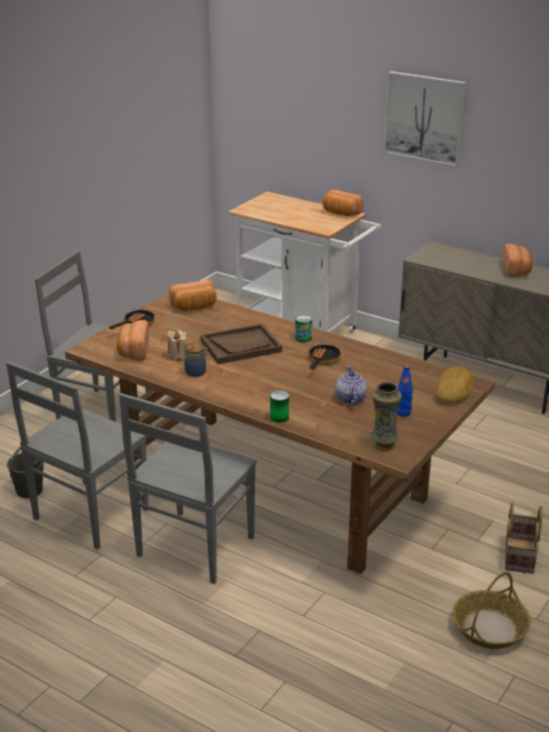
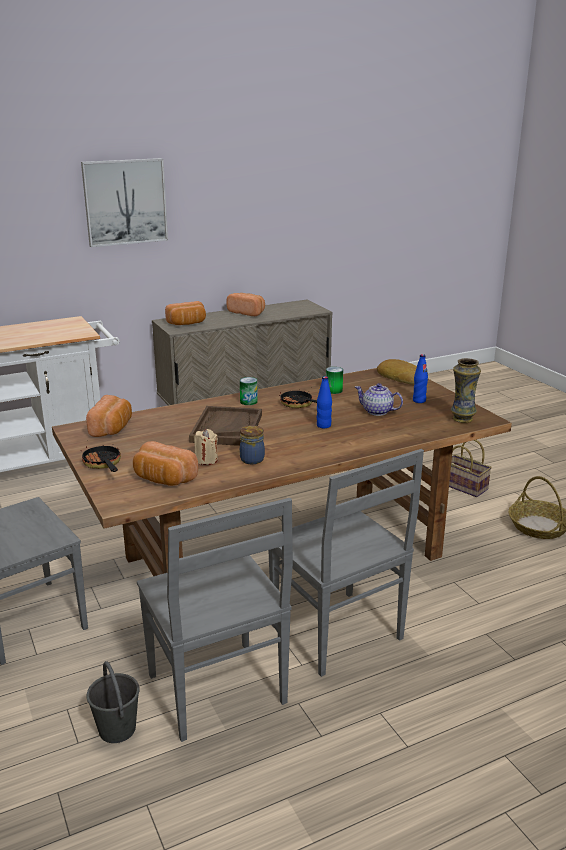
camera: 60 degrees left, 5 degrees down
can [270,391,289,423] -> can moved to [326,367,343,394]
bread [322,190,363,216] -> bread moved to [165,301,206,325]
none -> blue bottle [317,376,332,428]

